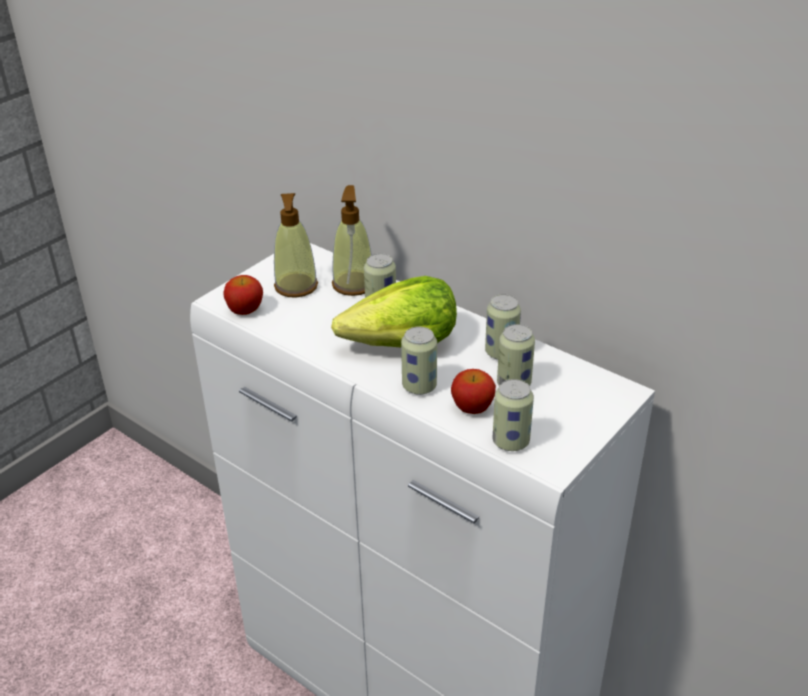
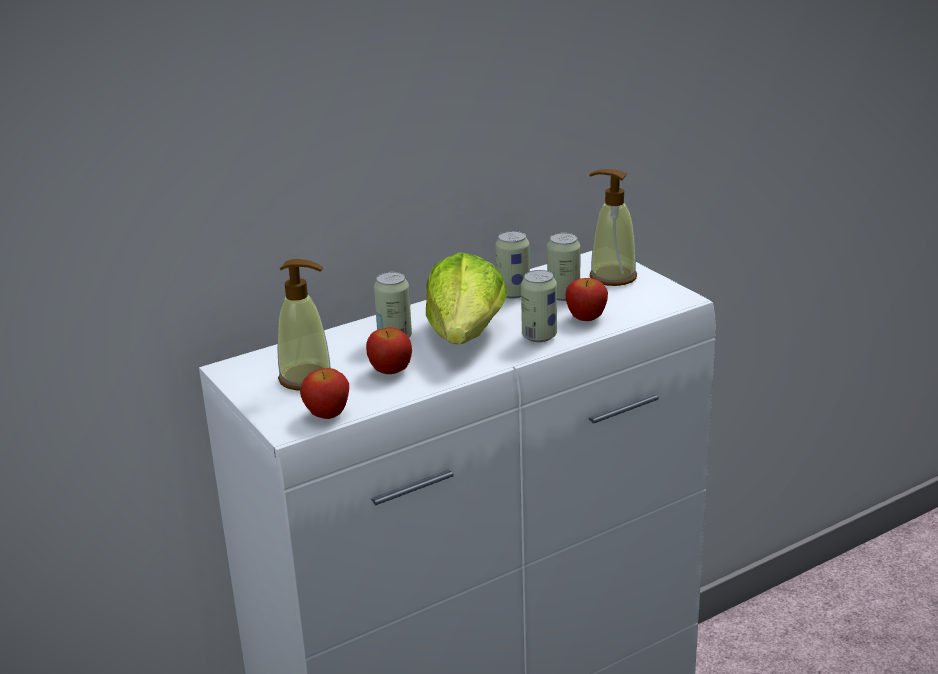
camera: 70 degrees left, 10 degrees down
soap dispenser [332,185,372,296] -> soap dispenser moved to [589,169,637,286]
can [492,379,534,451] -> none
none -> apple [366,328,412,374]

